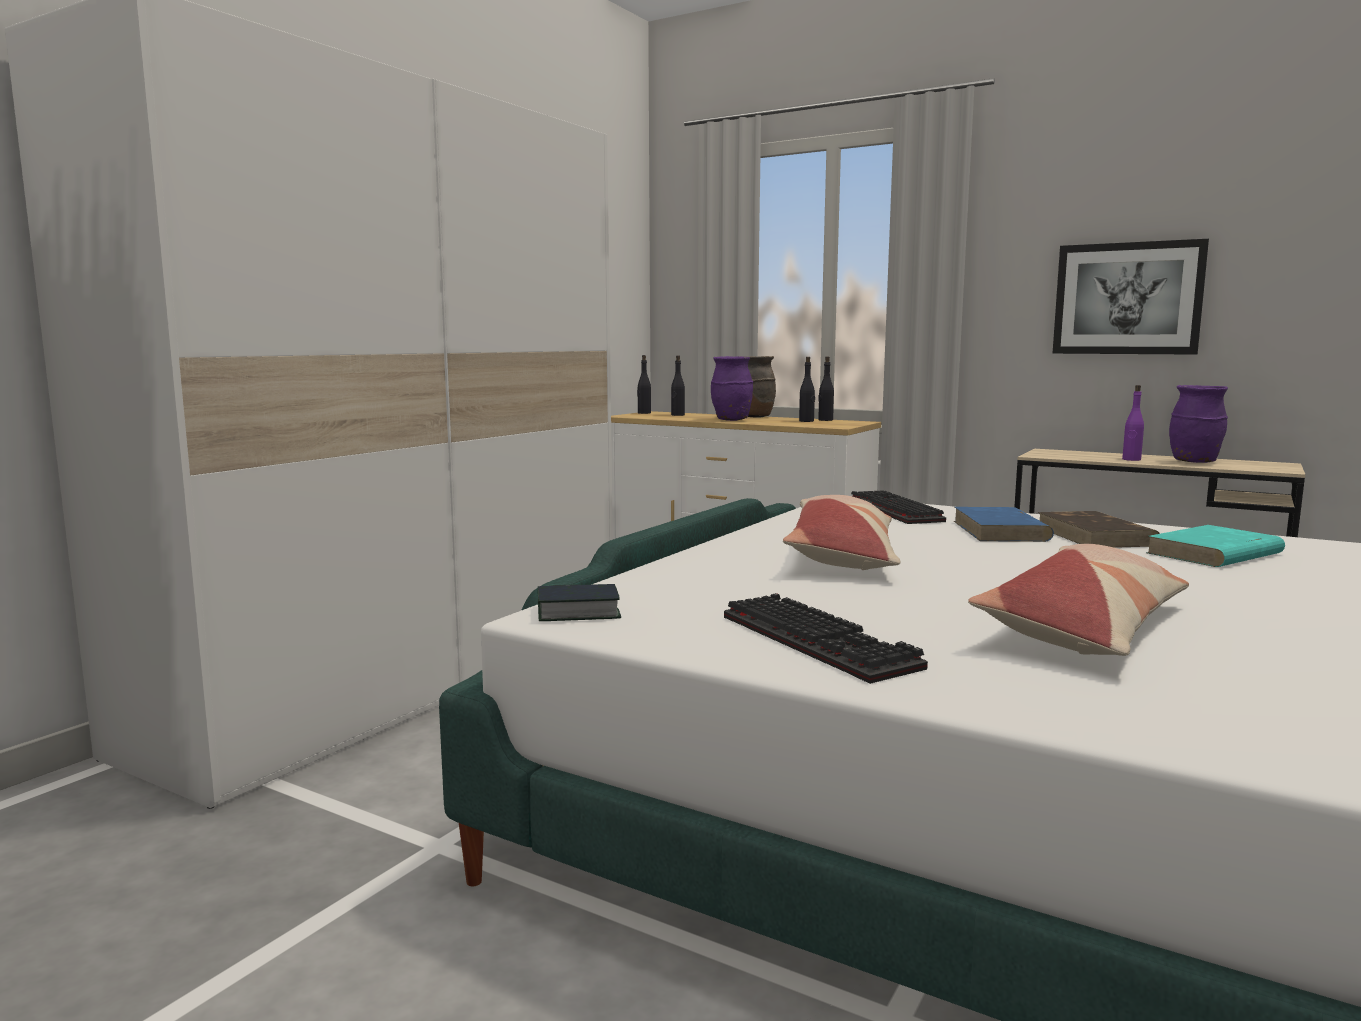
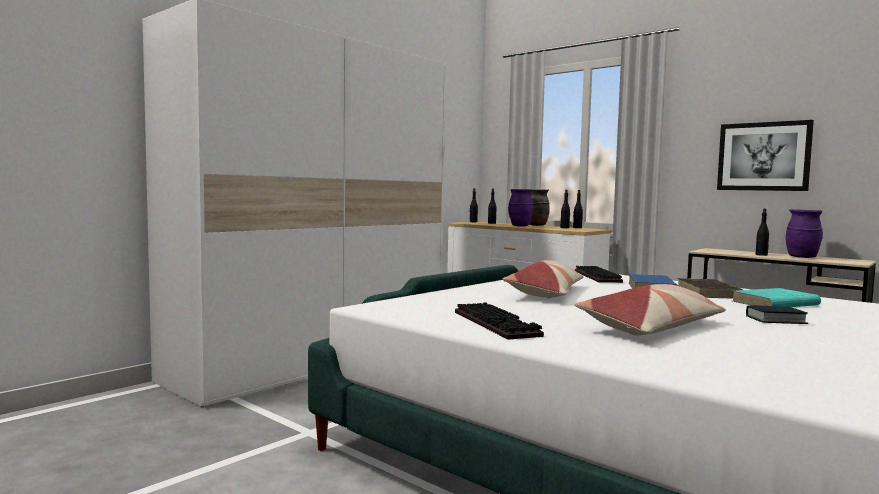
camera: 10 degrees right, 5 degrees down
book [538,584,621,621] -> book moved to [746,305,808,324]
purple bottle [1122,385,1144,461] -> black bottle [756,209,769,256]

